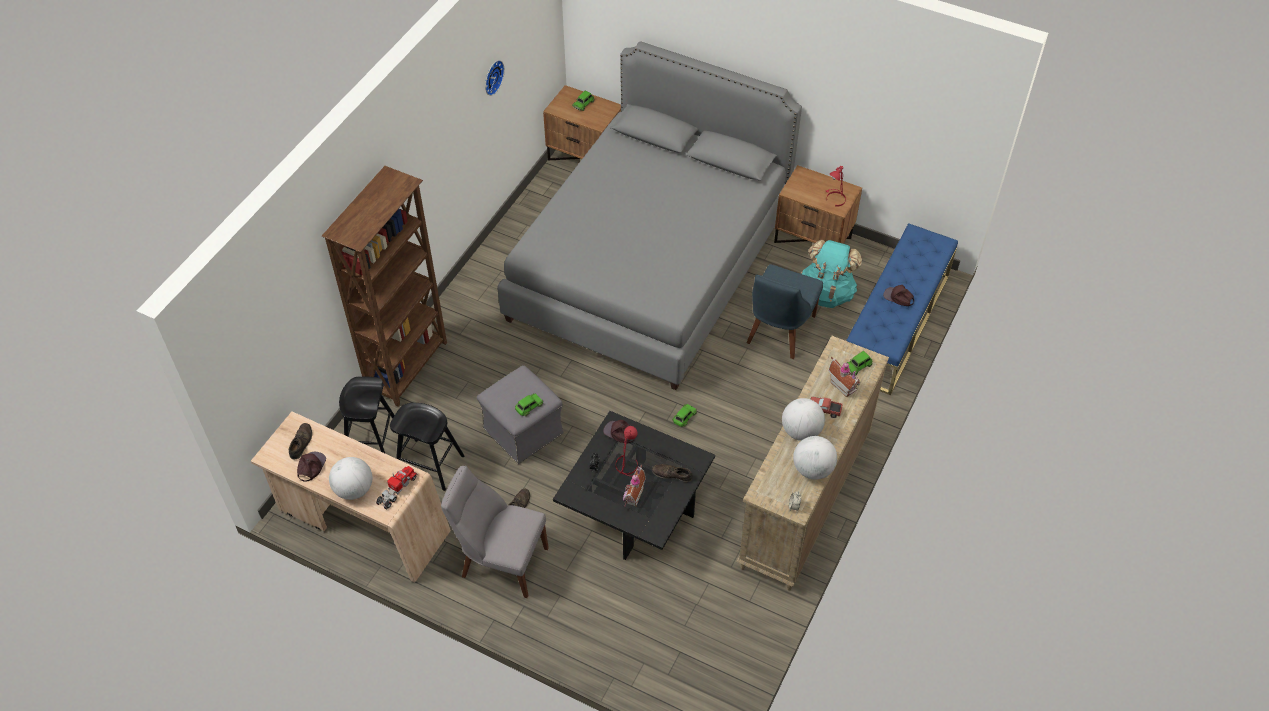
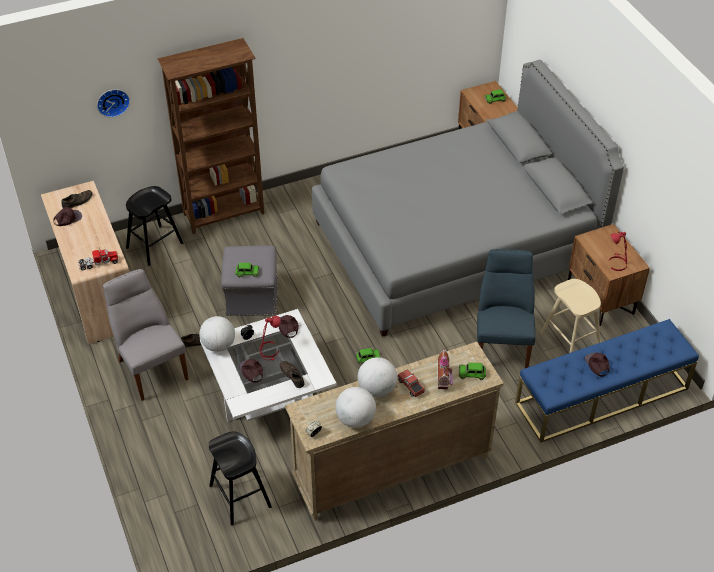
camera: 40 degrees right, 5 degrees down
globe [329,457,372,500] -> globe moved to [199,316,235,352]
black stool [390,403,464,491] -> black stool moved to [209,431,272,526]
wall clock [485,60,505,96] -> wall clock moved to [97,89,130,117]
black coffee table [553,411,715,560] -> white coffee table [200,309,336,421]
toy house [623,464,646,507] -> brown cap [239,359,263,382]
blue chair [747,264,823,359] -> blue chair turned 120 degrees clockwise [477,249,536,368]
turquoise backpack [801,240,862,308] -> beige stool [541,279,601,353]

